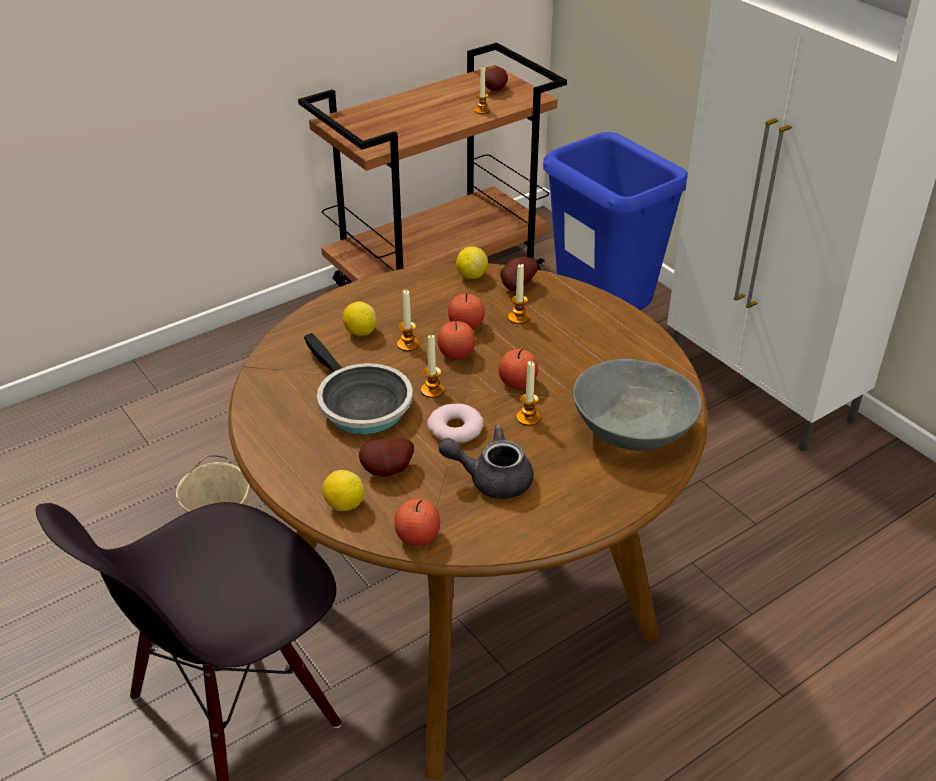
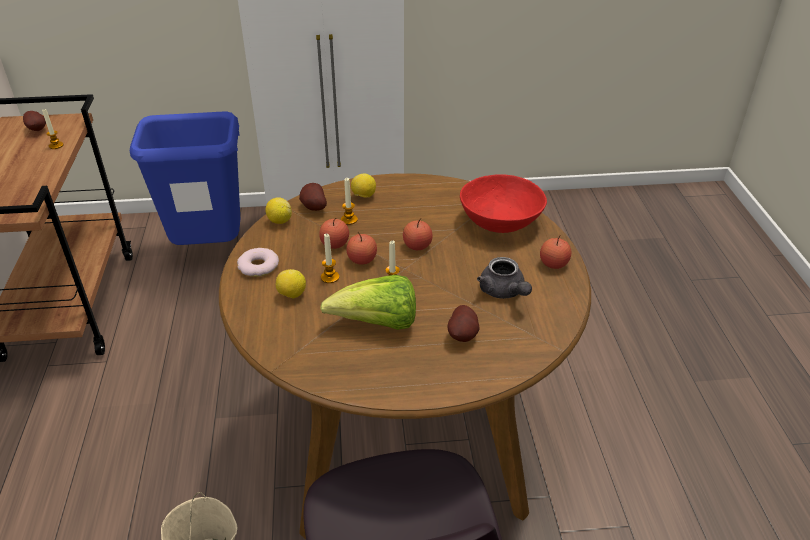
camera: 60 degrees left, 0 degrees up
frying pan [304,333,413,434] -> lettuce [320,275,416,330]
lemon [322,470,364,511] -> lemon moved to [351,174,376,198]
apple [394,499,440,546] -> apple moved to [540,235,571,269]
donut [427,403,484,444] -> donut moved to [237,248,279,277]
grey teapot [438,425,533,499] -> grey teapot turned 60 degrees counterclockwise [477,257,532,299]
candle [516,361,541,426] -> none
grey bowl [573,359,702,451] -> red bowl [460,174,547,233]

